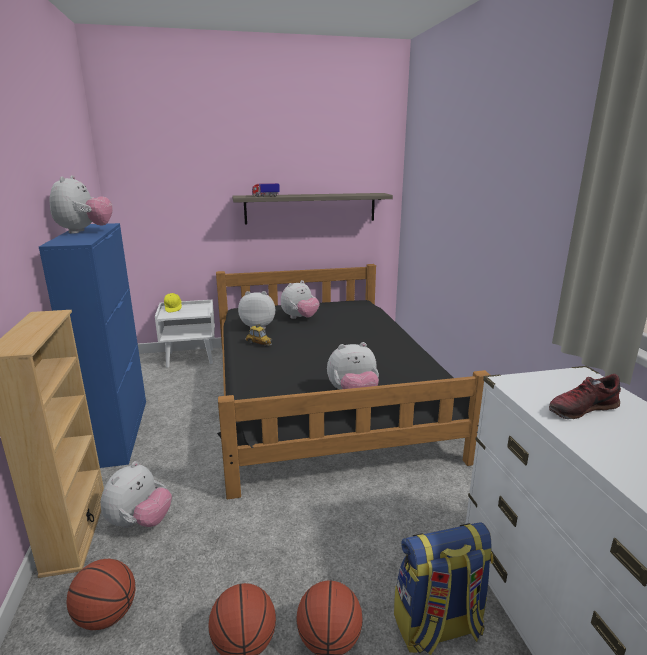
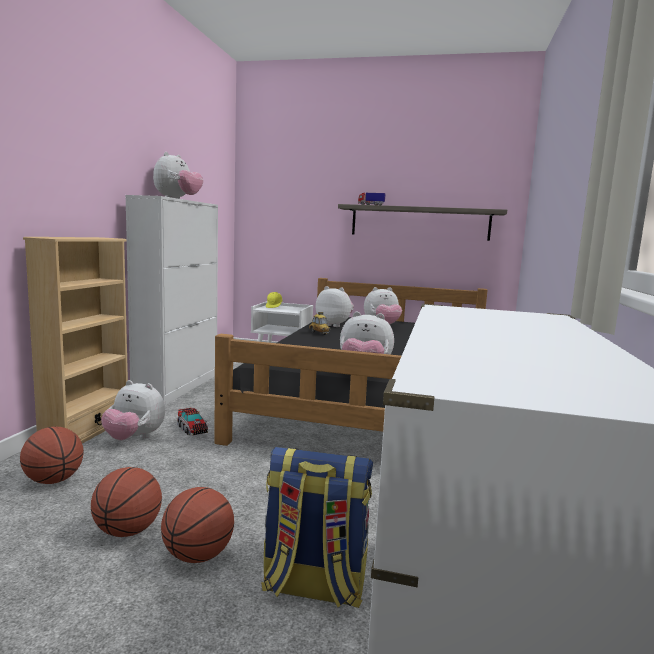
camera: 25 degrees right, 10 degrees down
blue cabinet [39,223,146,468] -> white cabinet [125,195,218,405]
plush toy [100,461,172,528] -> plush toy turned 60 degrees clockwise [101,380,165,440]
shoe [549,374,621,419] -> none
none -> toy truck [177,408,208,435]

